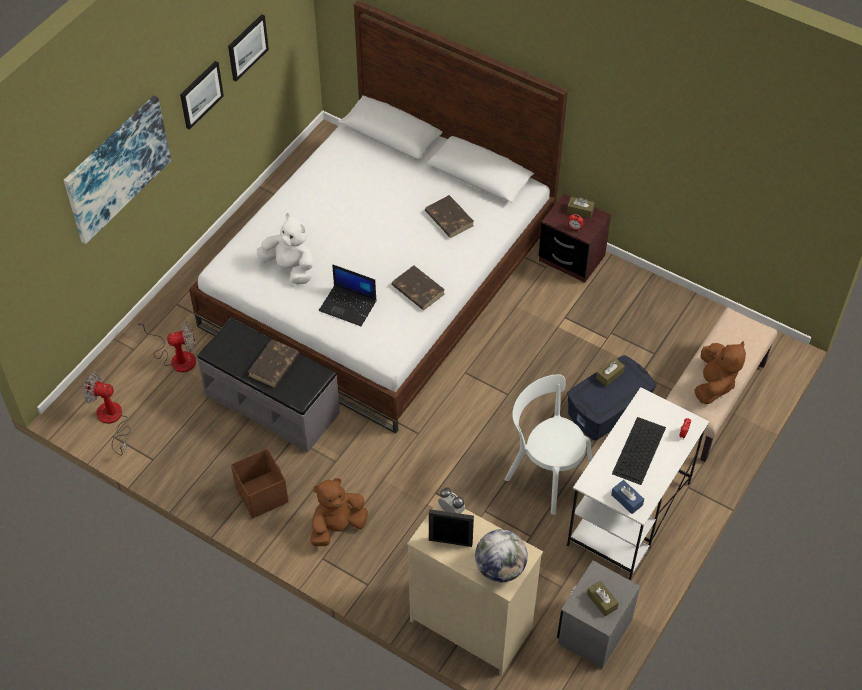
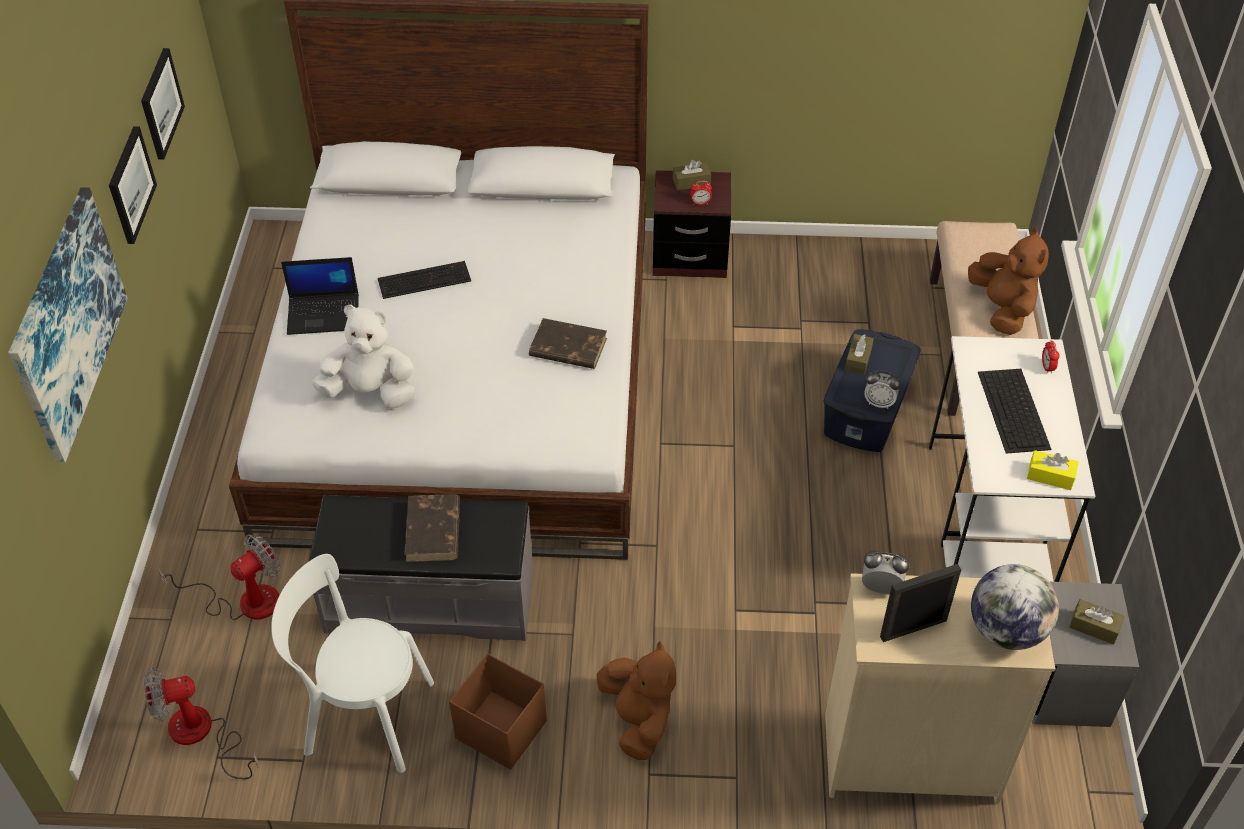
camera: 30 degrees left, 5 degrees down
brown plush toy [310,478,368,546] -> brown plush toy turned 135 degrees clockwise [597,641,676,760]
laptop [319,264,376,326] -> laptop moved to [281,257,359,335]
brown book [425,195,474,238] -> none
white chair [504,374,592,515] -> white chair moved to [271,554,434,773]
blue tissue box [611,480,644,514] -> yellow tissue box [1027,450,1079,490]
none -> keyboard [378,261,471,299]
none -> alarm clock [864,370,901,409]

